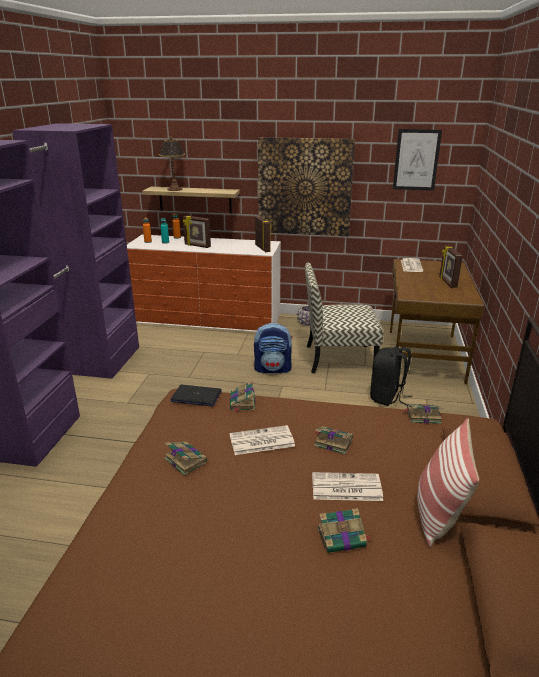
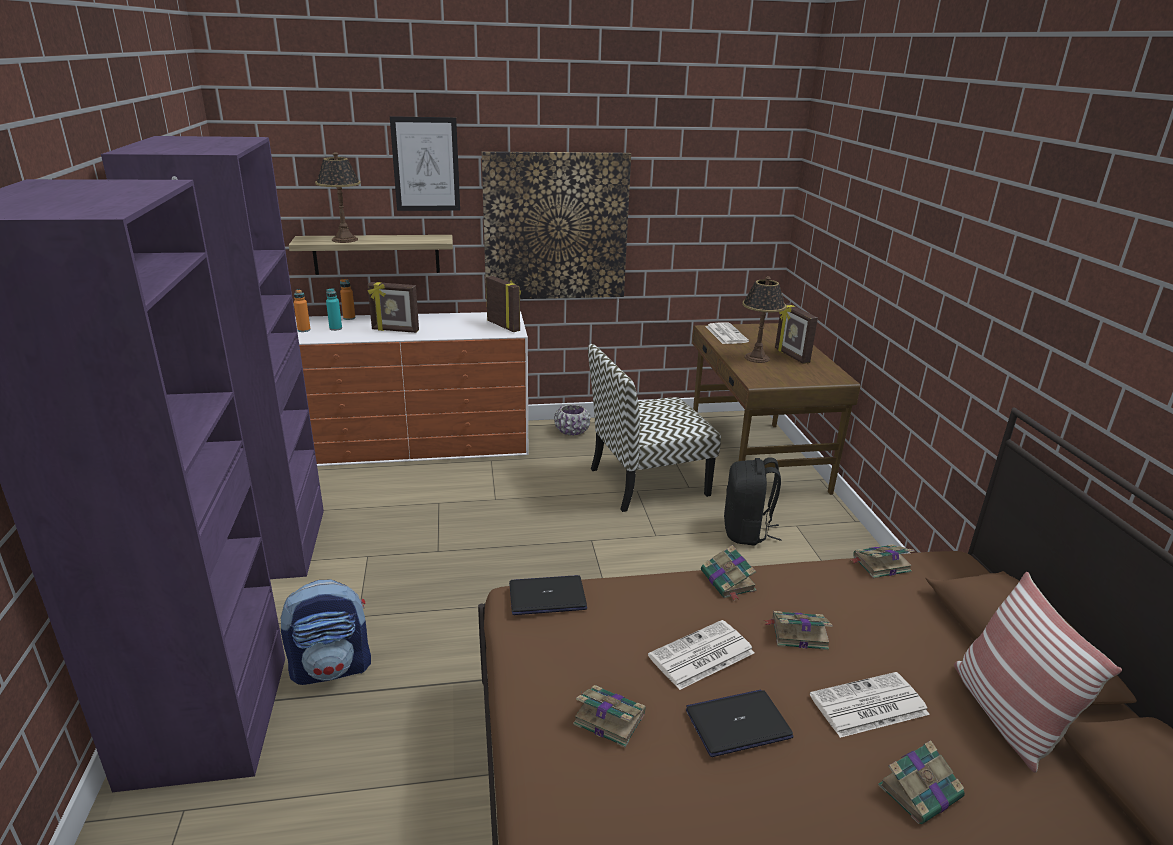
camera: 20 degrees left, 0 degrees up
book [230,381,256,412] -> book moved to [701,545,756,600]
backpack [254,323,293,373] -> backpack moved to [281,579,371,685]
picture [393,129,442,191] -> picture moved to [390,116,460,211]
none -> laptop [686,689,794,757]
none -> table lamp [742,276,787,363]

